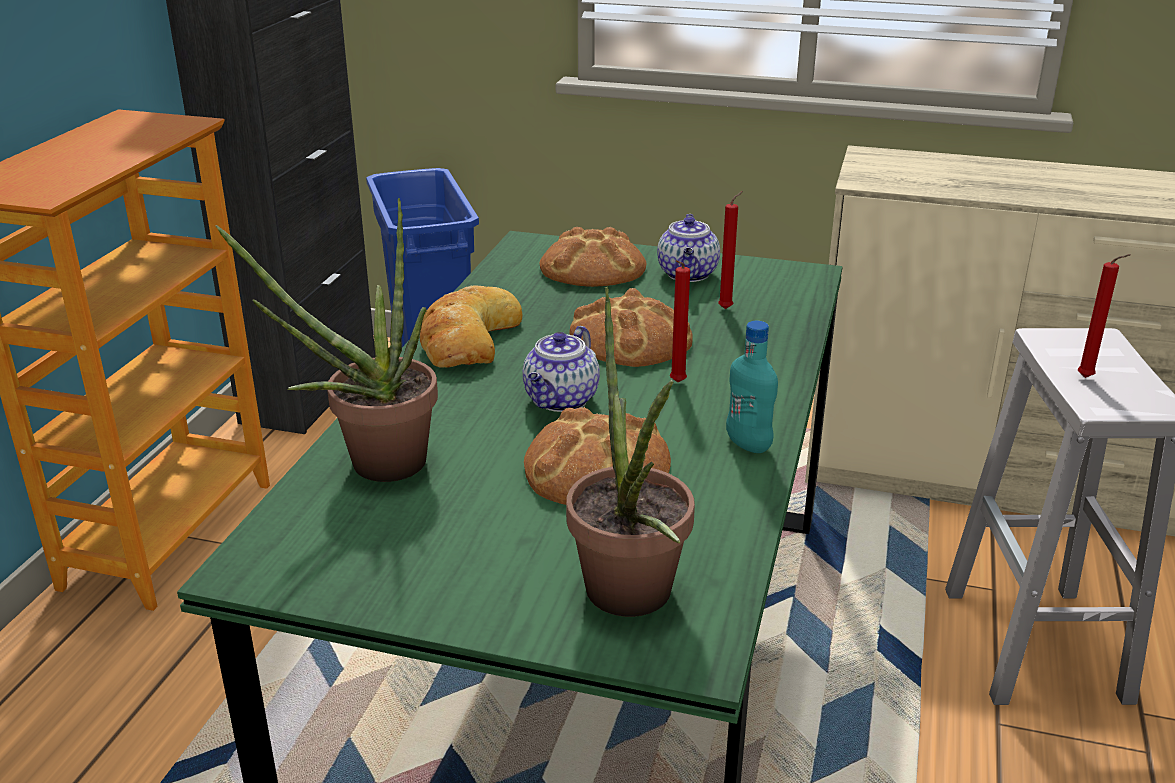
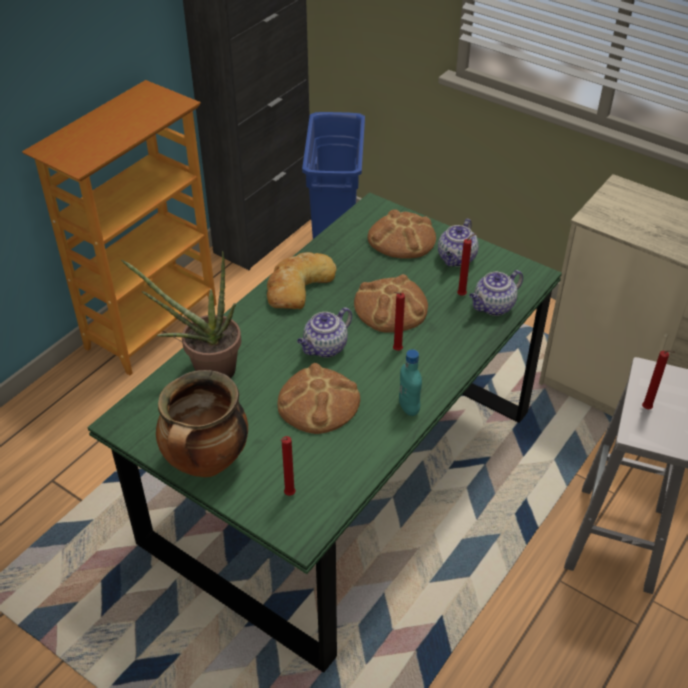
camera: 20 degrees right, 15 degrees up
potted plant [566,286,695,617] -> red candle [280,436,296,496]
none -> cooking pot [156,370,248,477]
none -> teapot [469,270,523,316]

